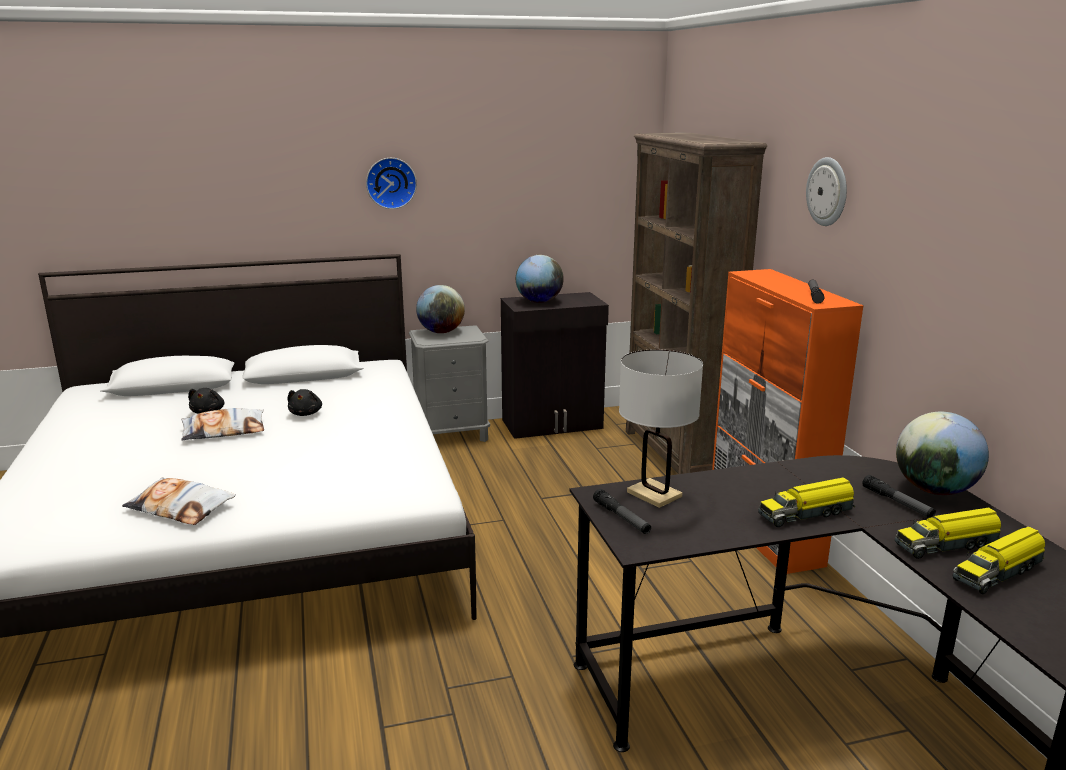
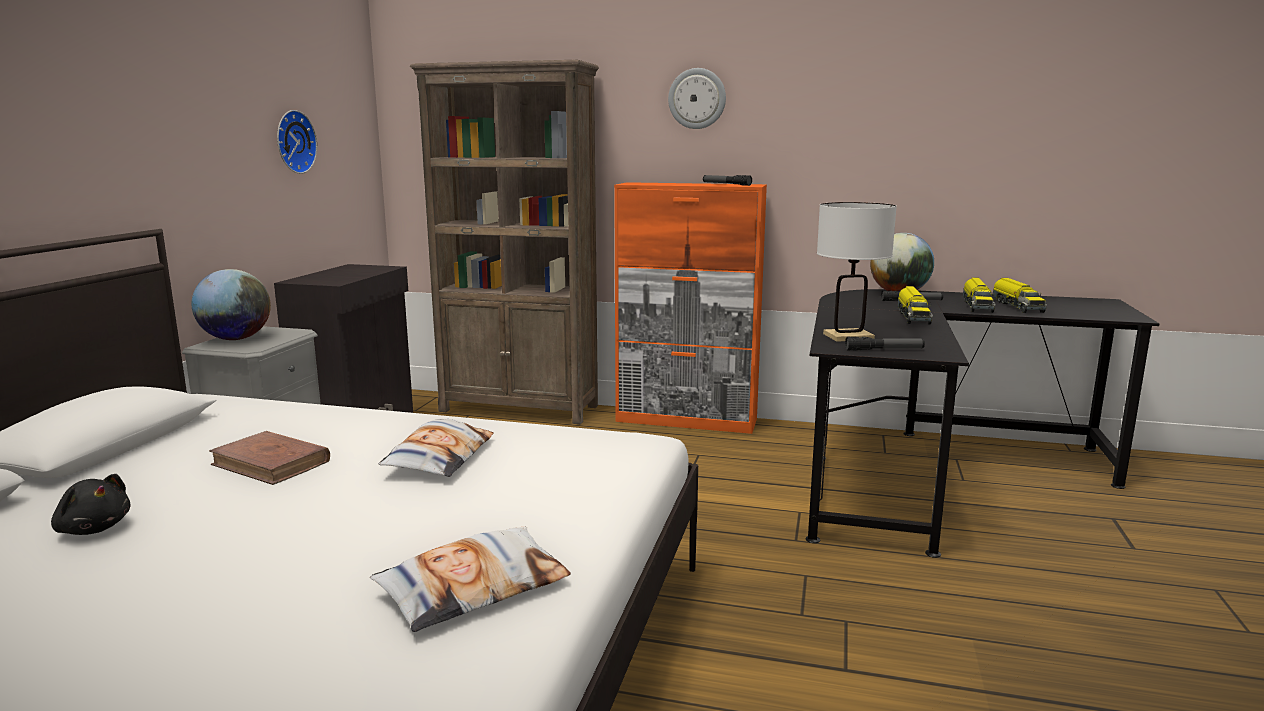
camera: 60 degrees left, 5 degrees down
pillow [181,408,264,441] -> pillow moved to [379,419,494,477]
black plush toy [287,389,322,416] -> brown book [209,431,330,485]
wall clock [366,158,417,209] -> wall clock moved to [277,110,317,174]
globe [516,255,564,303] -> none

